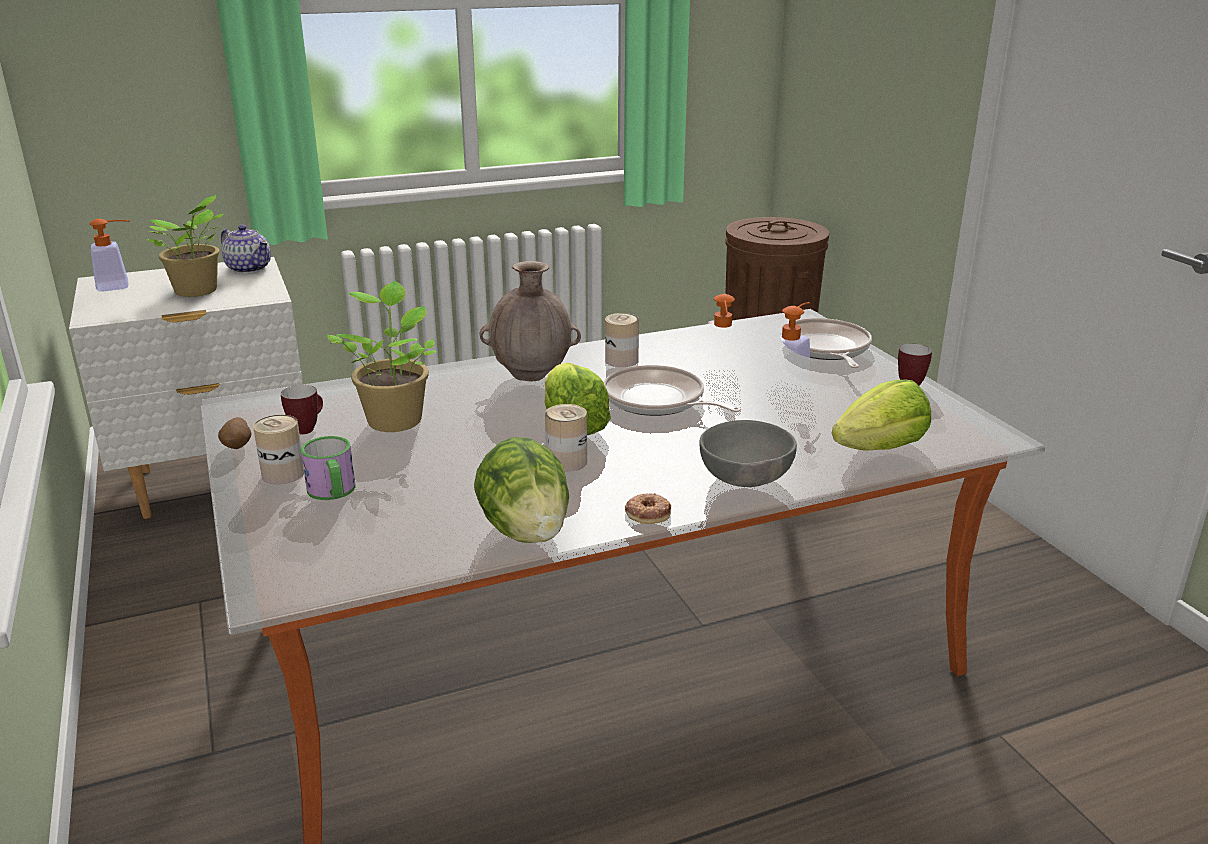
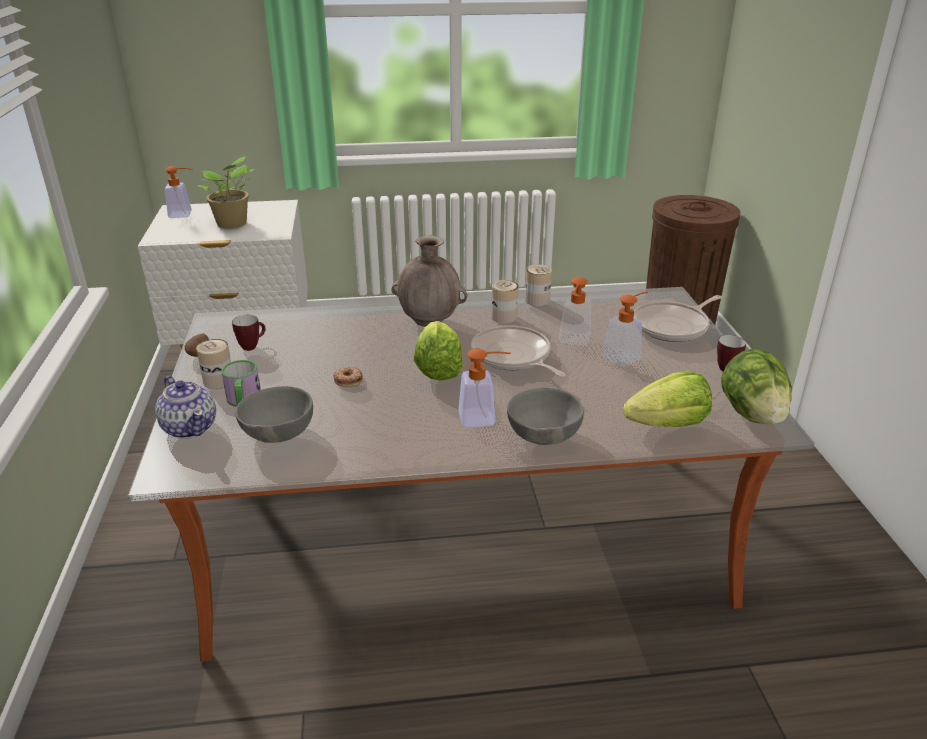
camera: 15 degrees right, 5 degrees up
teapot [221,225,271,274] -> teapot moved to [155,376,216,439]
potted plant [326,281,436,432] -> none
lettuce [474,437,569,543] -> lettuce moved to [721,349,792,425]
can [545,404,587,472] -> can moved to [525,265,552,306]
donut [625,493,671,524] -> donut moved to [334,367,363,387]
frying pan [780,318,872,368] -> frying pan turned 135 degrees counterclockwise [634,295,722,342]
none -> grey bowl [235,386,313,443]
none -> soap dispenser [458,349,511,428]

